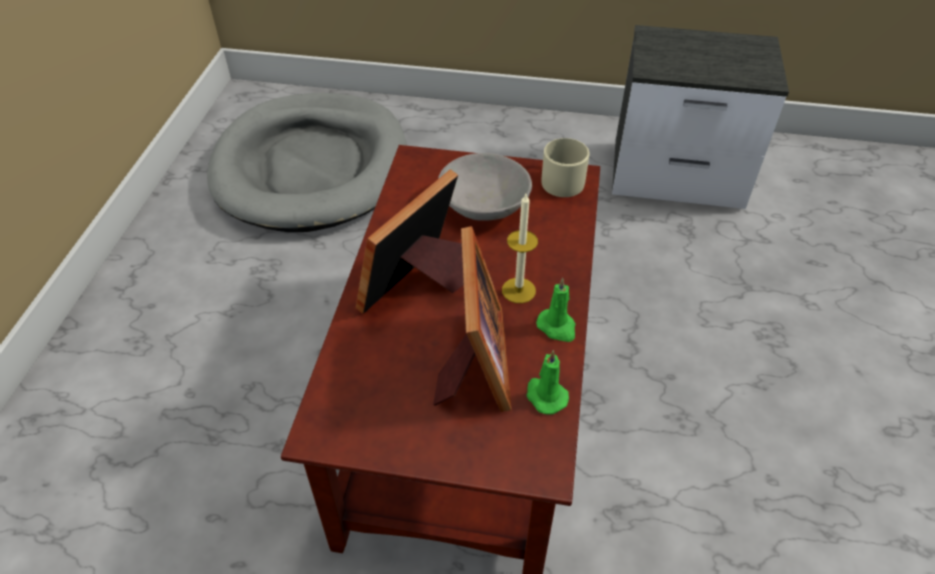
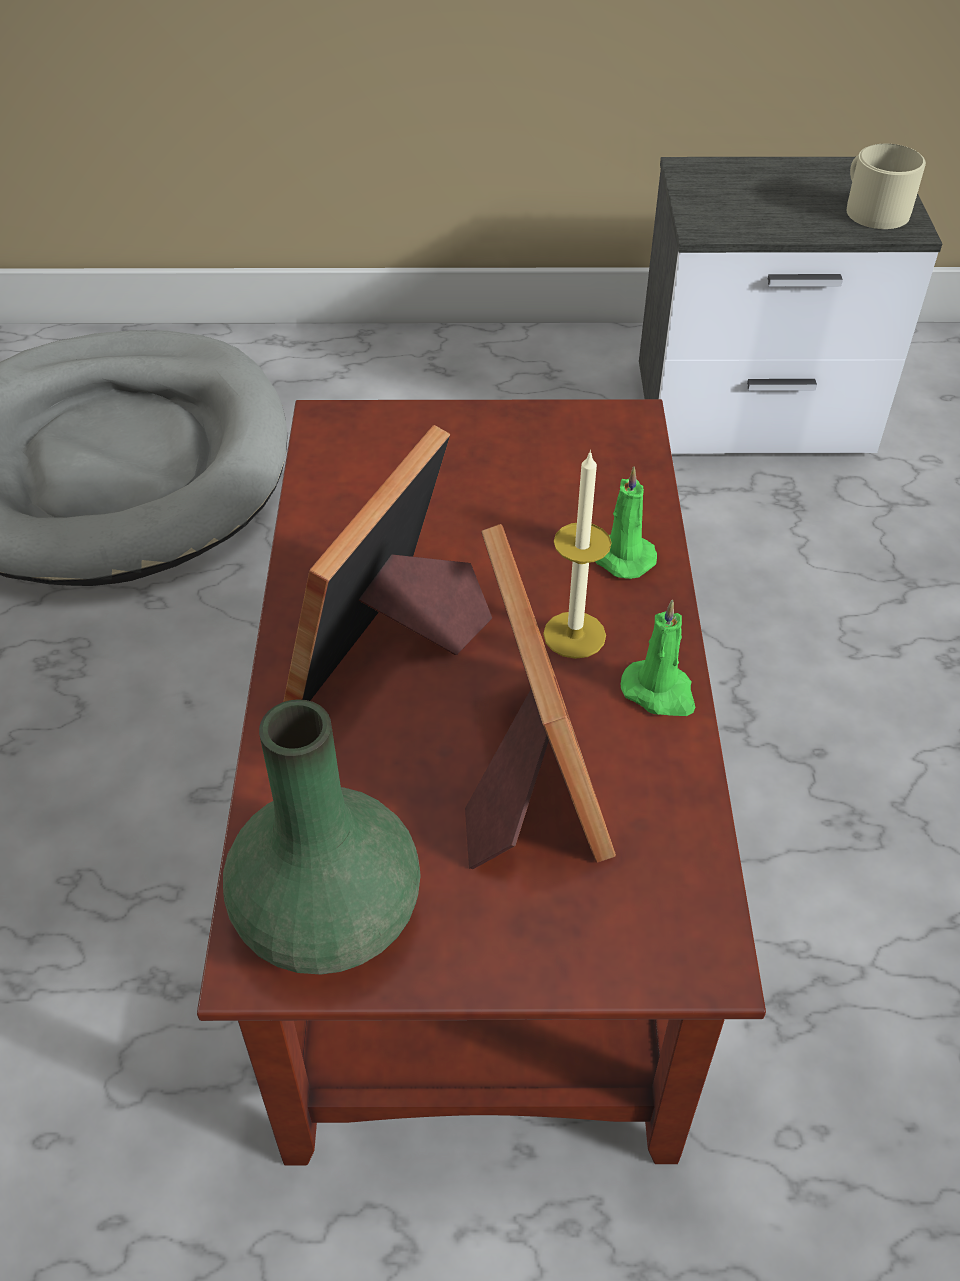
camera: 10 degrees left, 0 degrees up
grey bowl [438,153,532,221] -> none
green candle [526,350,569,415] -> green candle moved to [595,466,657,579]
beige mug [542,138,590,197] -> beige mug moved to [847,144,926,229]
none -> green vase [223,699,421,974]

